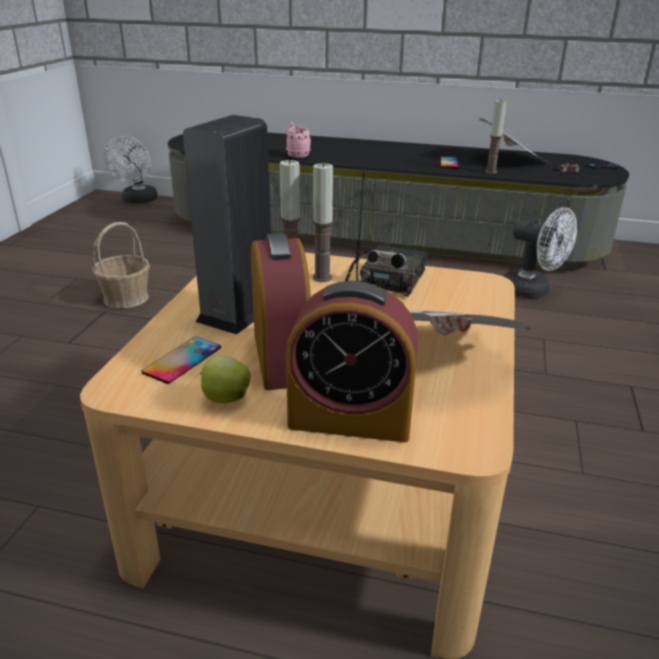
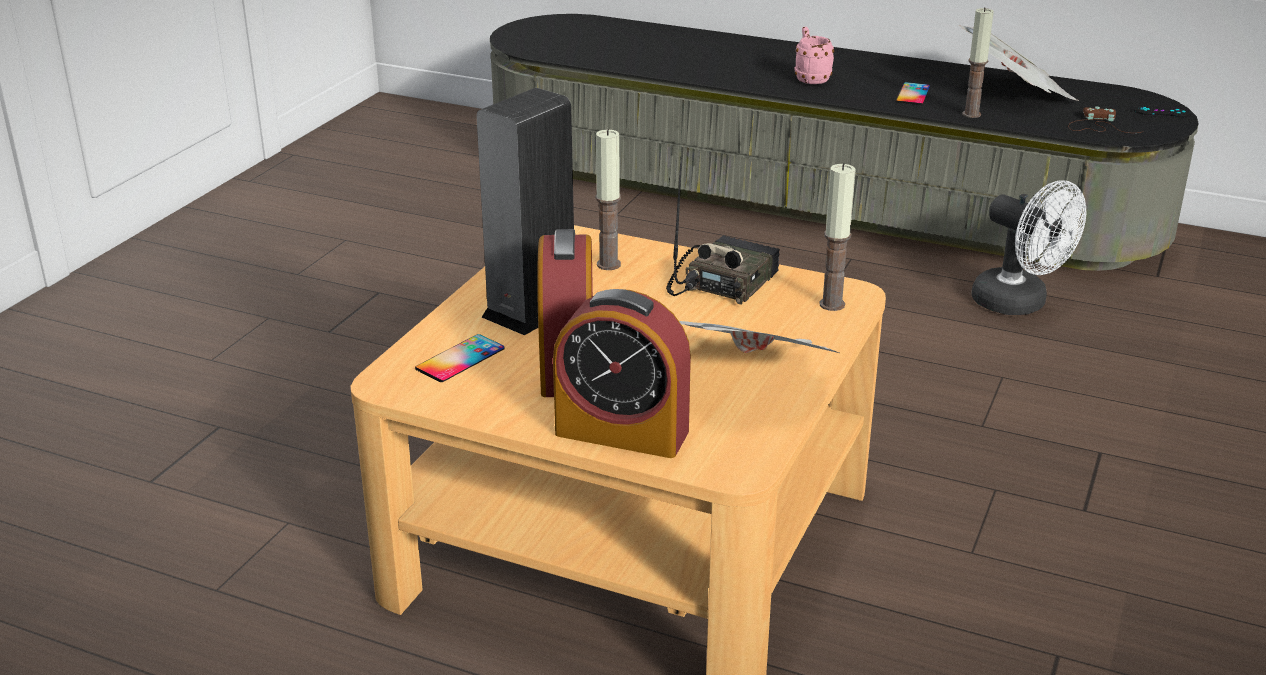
camera: 10 degrees right, 0 degrees up
basket [92,222,150,309] -> none
white fan [104,136,158,204] -> none
apple [200,356,251,403] -> none
pink mug [286,122,311,158] -> pink mug moved to [794,27,834,84]
candle [312,162,333,282] -> candle moved to [819,163,856,311]

